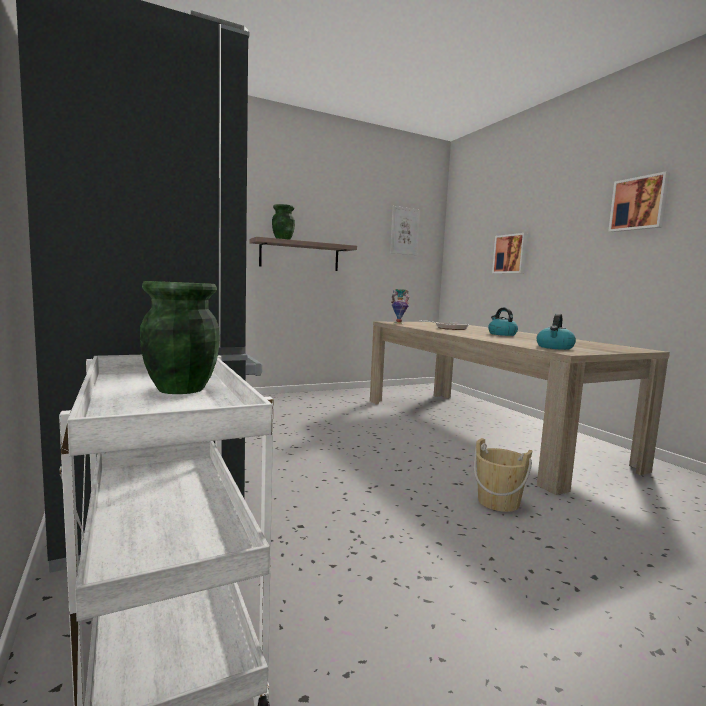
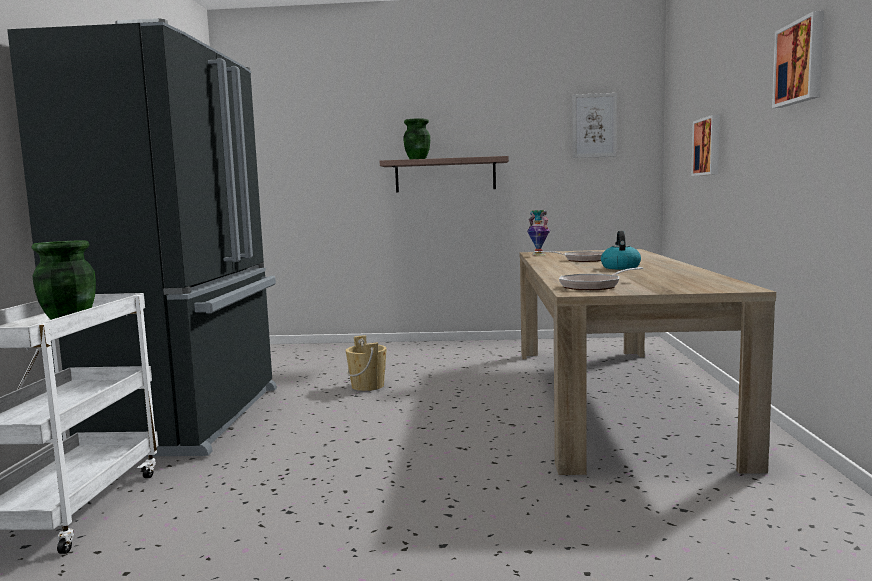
camera: 30 degrees right, 0 degrees up
beige bucket [474,438,533,512] -> beige bucket moved to [345,335,387,391]
kettle [537,313,576,350] -> frying pan [559,267,643,290]

